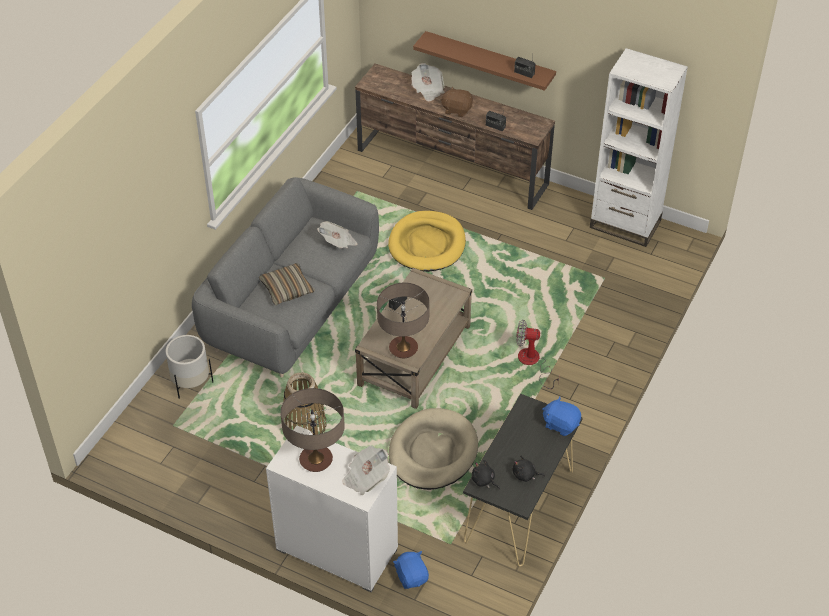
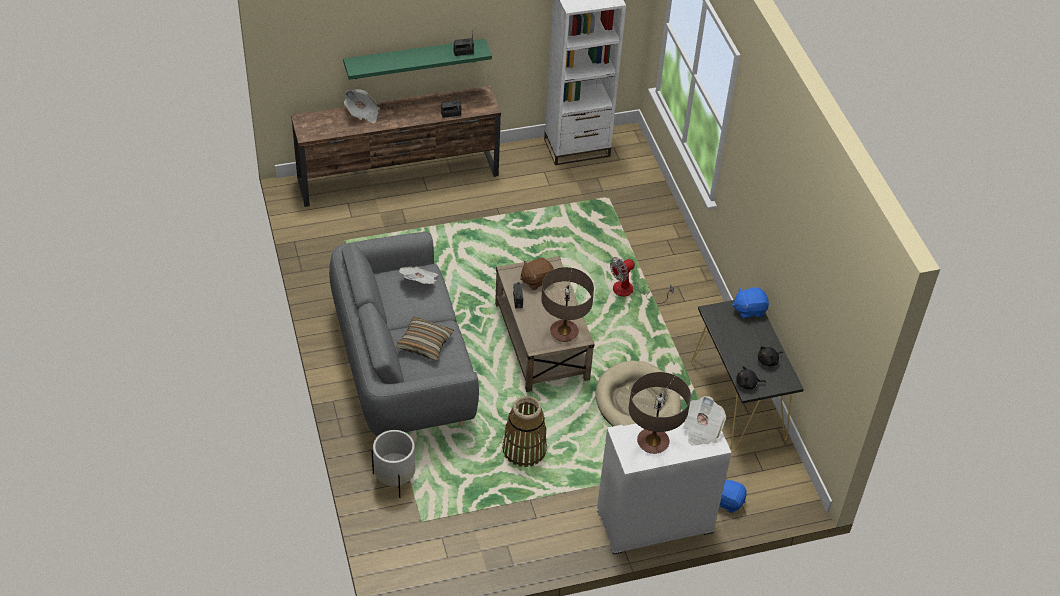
camera: 45 degrees left, 0 degrees up
yellow dog bed [388,211,466,272] -> none
brown shelf [413,31,556,91] -> green shelf [343,39,492,80]
brown plush toy [440,86,473,117] -> brown plush toy moved to [520,258,554,290]

